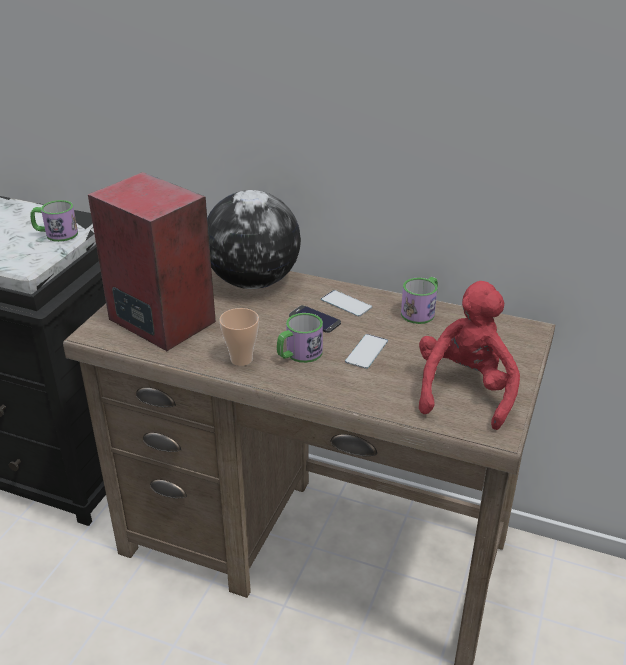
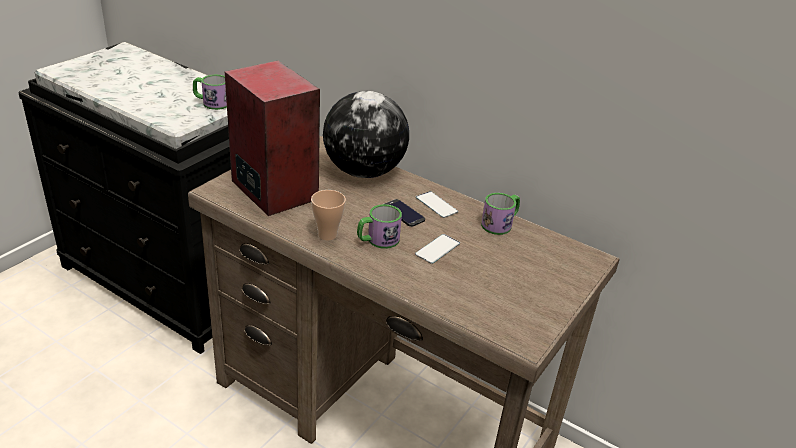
camera: 10 degrees right, 0 degrees up
red plush toy [419,281,520,430] -> none

